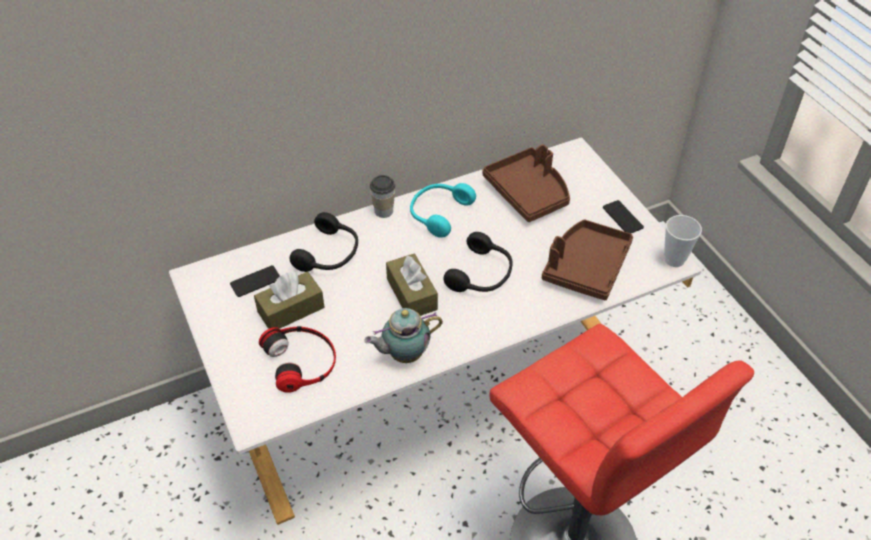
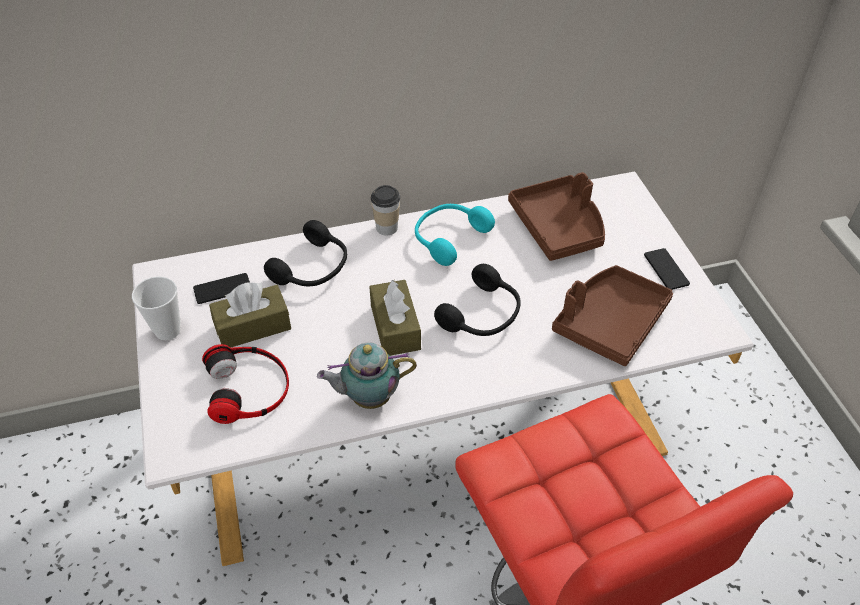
camera: 10 degrees right, 0 degrees up
cup [664,215,702,267] -> cup moved to [132,277,181,340]

